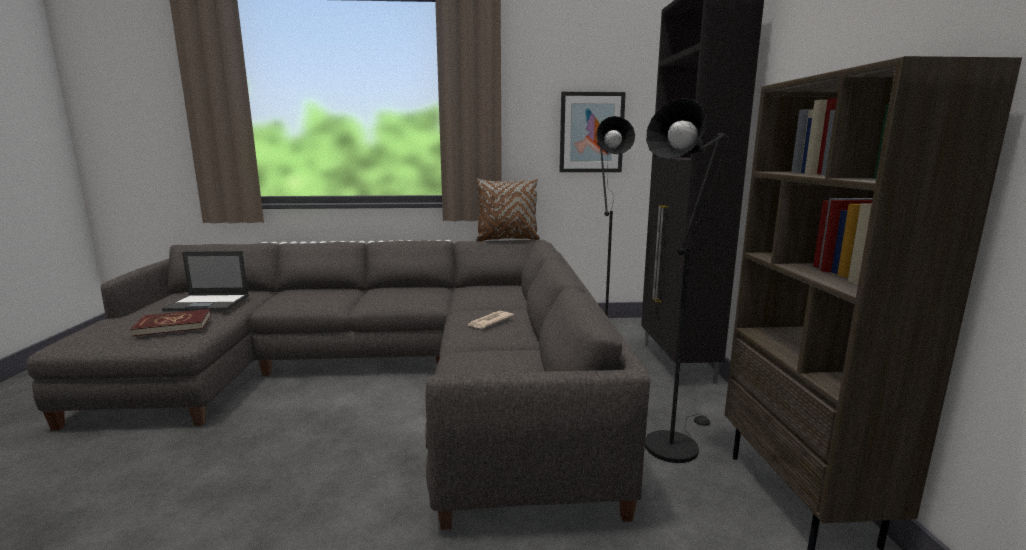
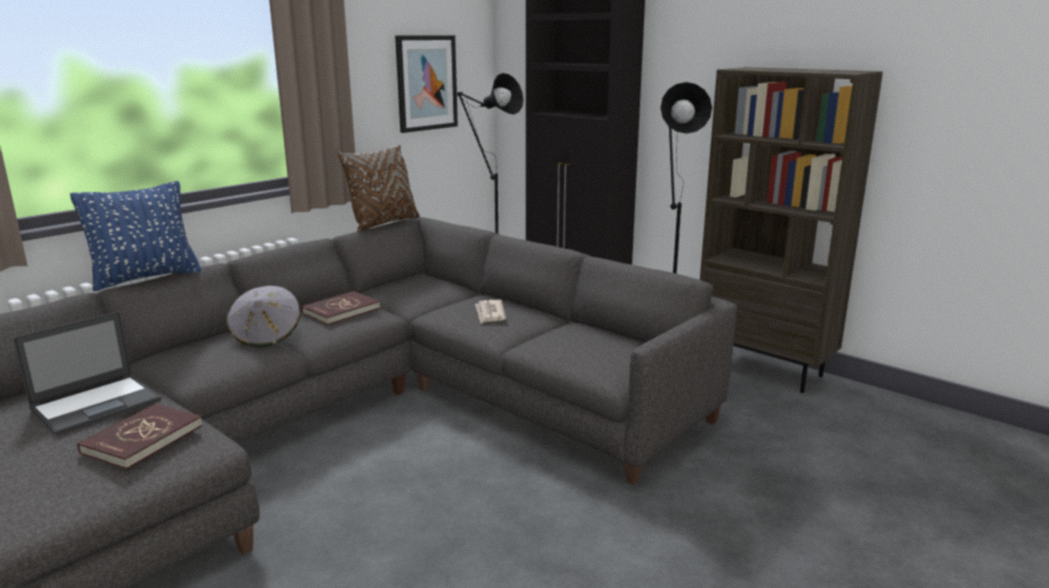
camera: 45 degrees left, 5 degrees up
none -> blue pillow [70,181,201,291]
none -> grey hat [226,286,300,347]
none -> red book [302,291,380,325]

